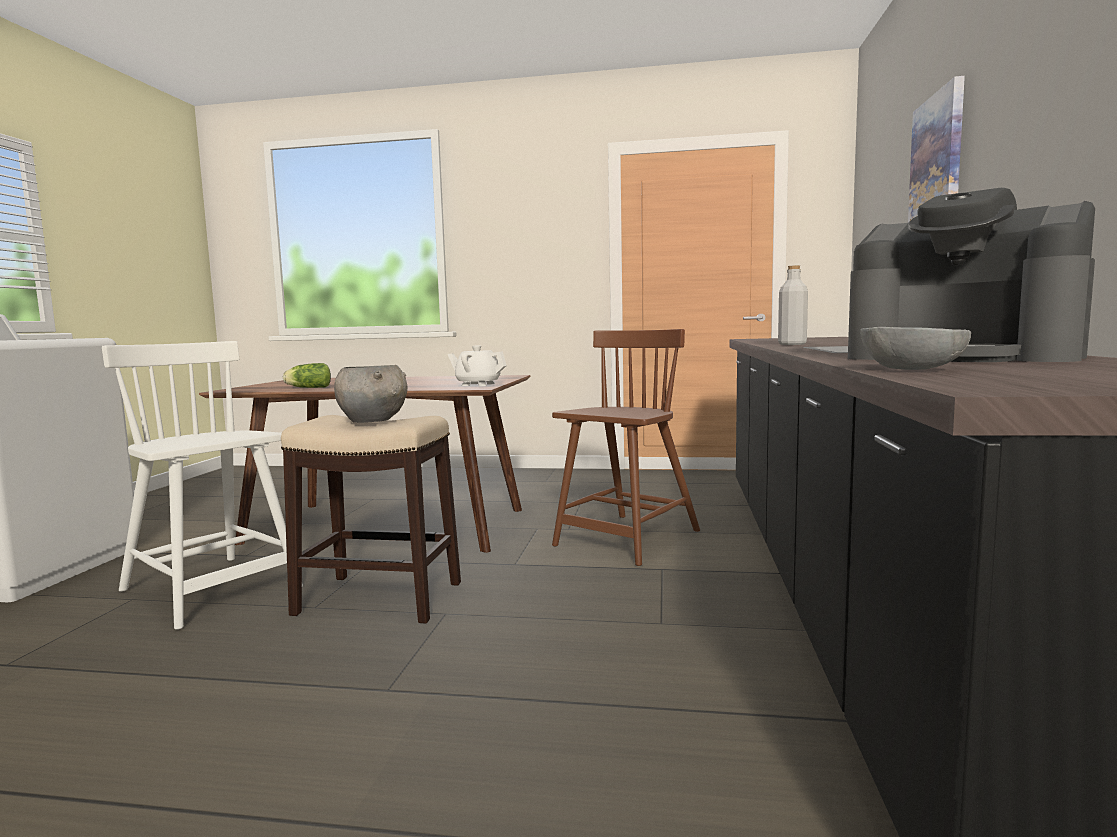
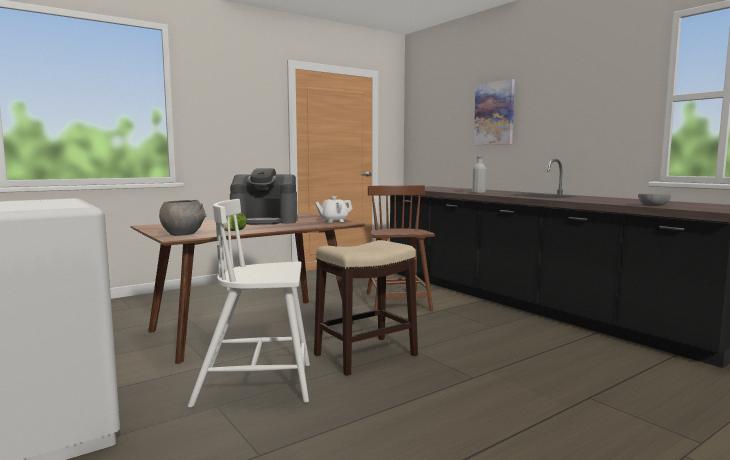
camera: 45 degrees left, 0 degrees up
grey bowl [334,365,408,423] -> grey bowl moved to [159,200,206,236]
coffee machine [848,188,1095,362] -> coffee machine moved to [230,168,297,225]

